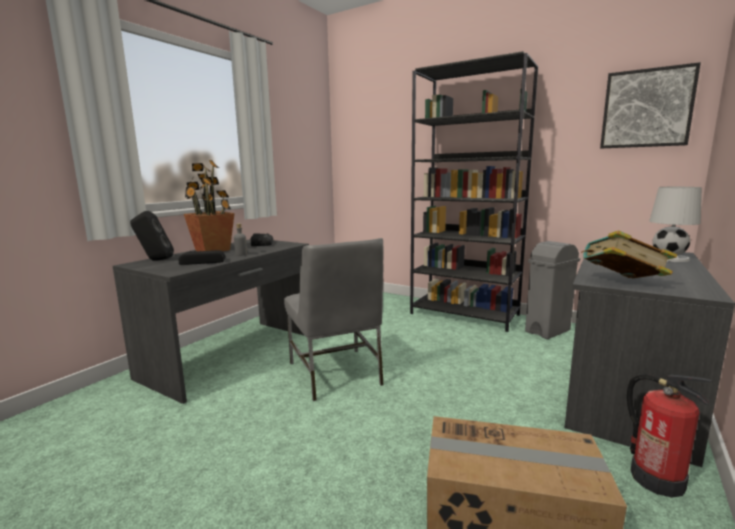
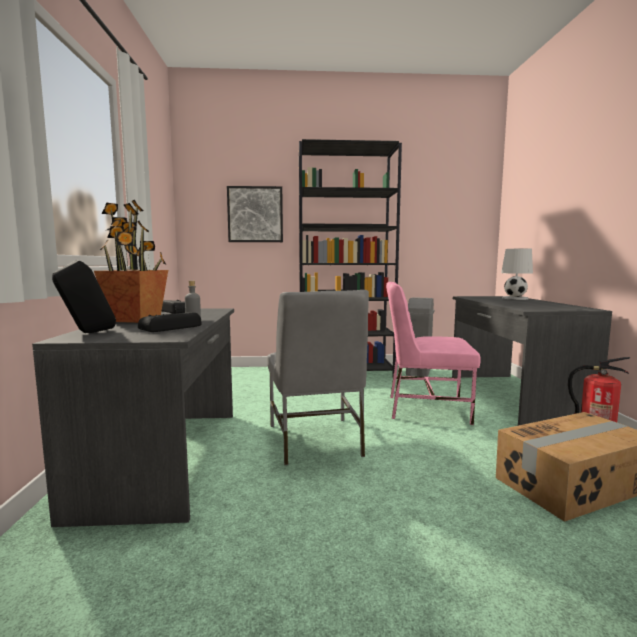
camera: 35 degrees left, 5 degrees down
grey chair [284,238,384,401] -> grey chair turned 45 degrees clockwise [267,290,369,465]
book [581,230,677,279] -> none
picture [600,62,701,148] -> picture moved to [227,186,283,242]
none -> pink chair [386,282,481,425]

